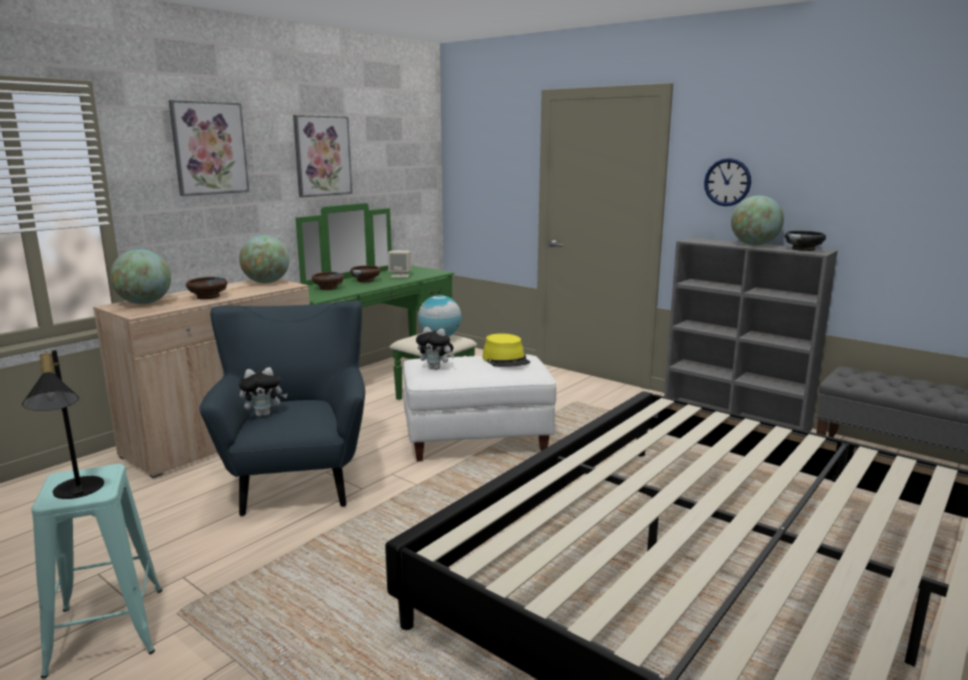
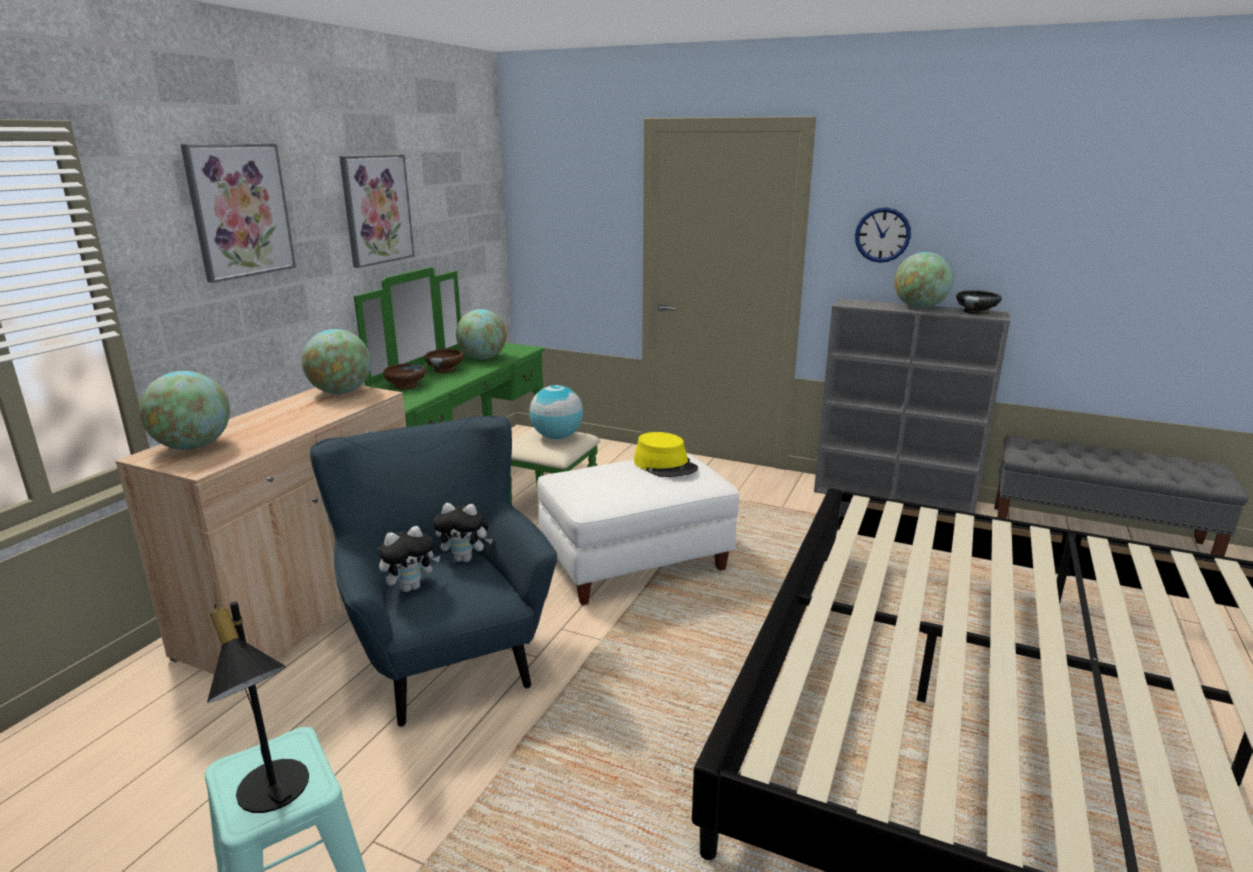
camera: 15 degrees left, 5 degrees up
brown bowl [186,277,227,299] -> none
beige speaker [388,251,411,278] -> globe [456,309,507,360]
plush toy [416,327,454,370] -> plush toy moved to [433,503,493,562]

